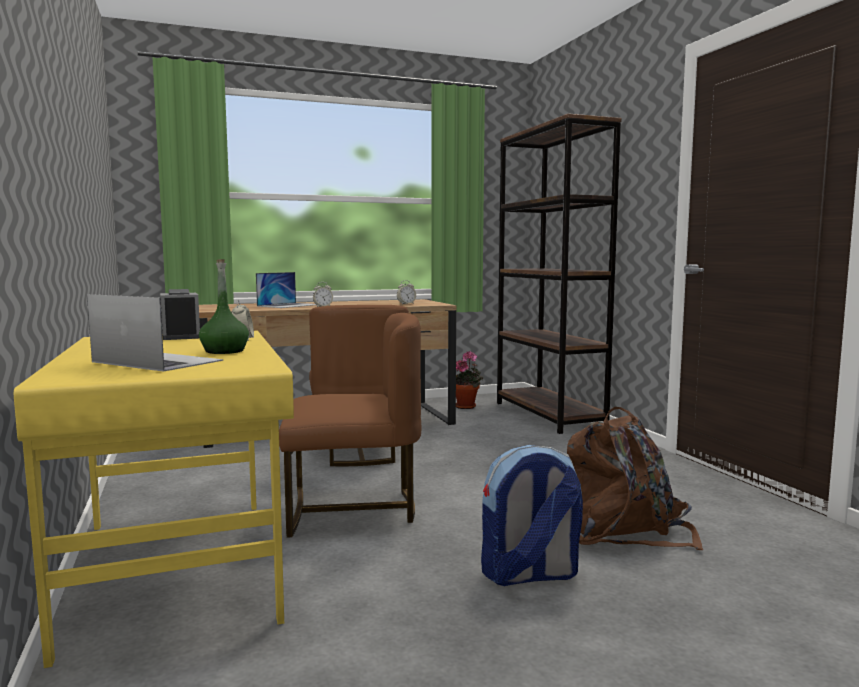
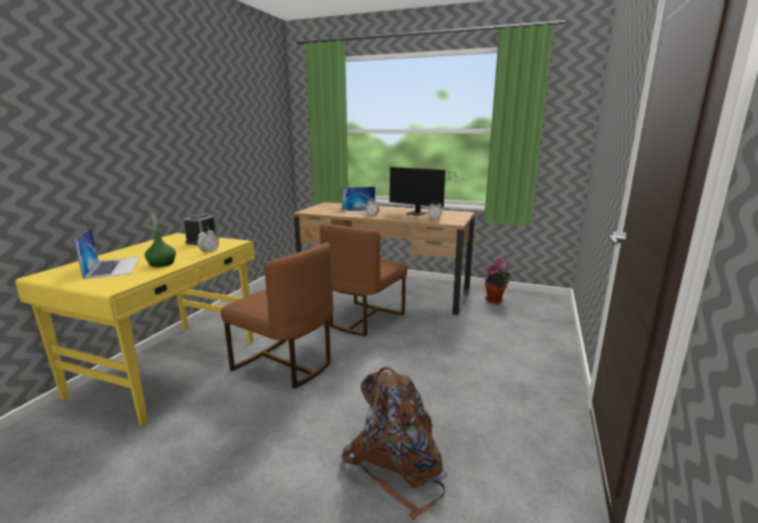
camera: 40 degrees right, 10 degrees up
backpack [481,445,583,586] -> none
brown bookcase [497,113,622,434] -> none
none -> monitor [389,167,461,216]

